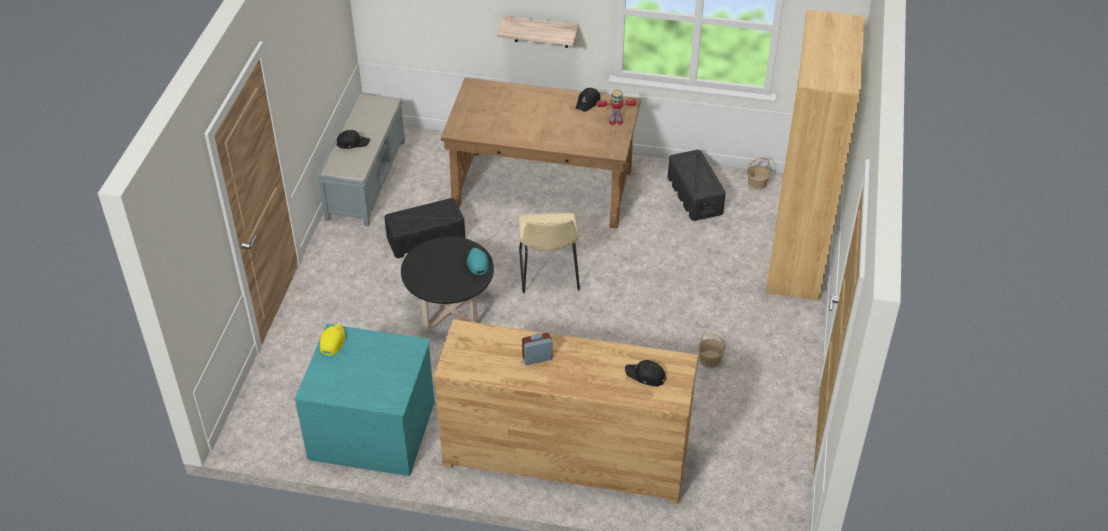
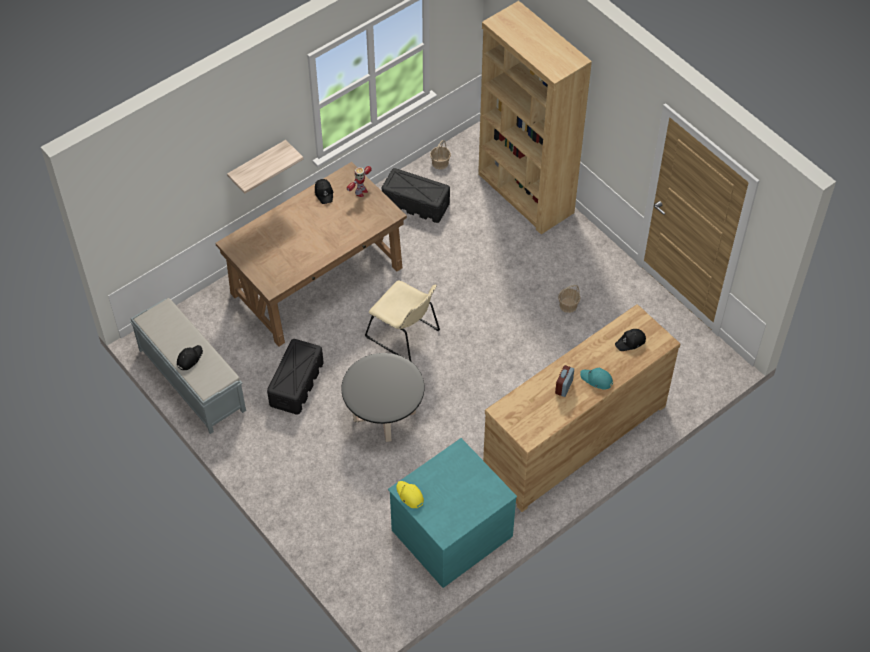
camera: 50 degrees left, 10 degrees up
turquoise cap [467,248,489,275] -> turquoise cap moved to [580,368,613,390]

